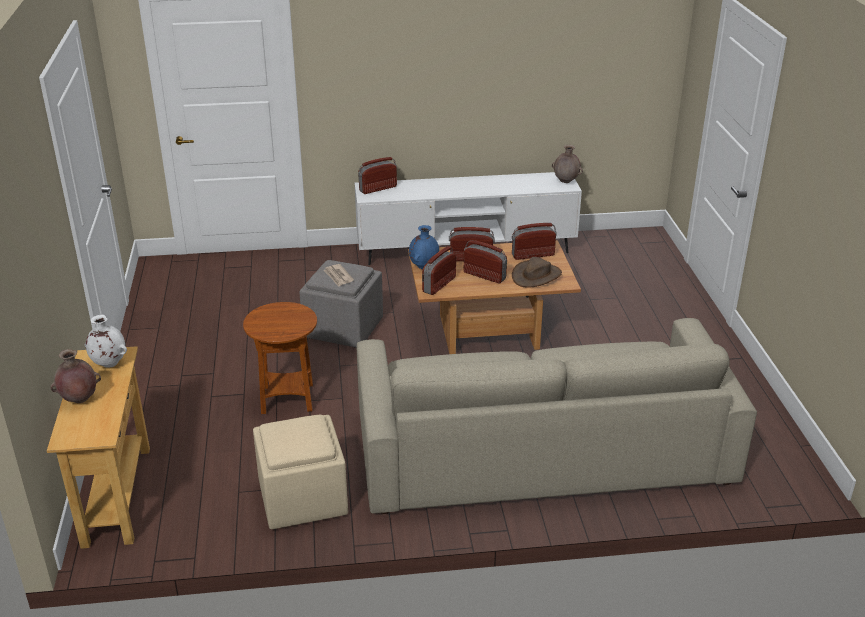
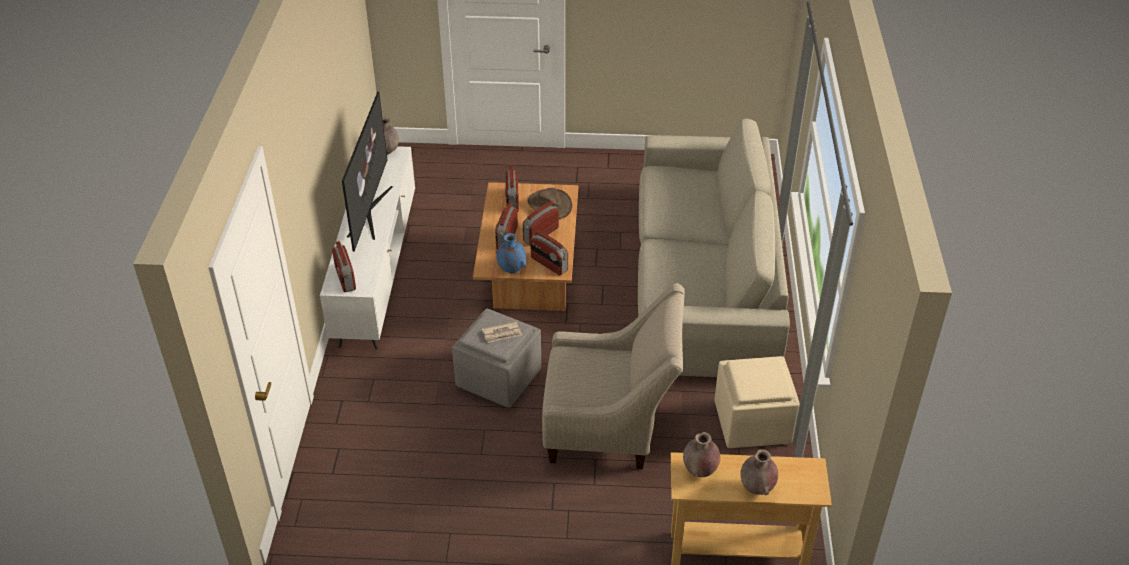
camera: 80 degrees left, 10 degrees up
white vase [85,315,127,368] -> brown vase [683,432,720,477]
brown side table [243,302,317,414] -> beige armchair [542,283,685,469]
none -> television [342,92,393,252]

